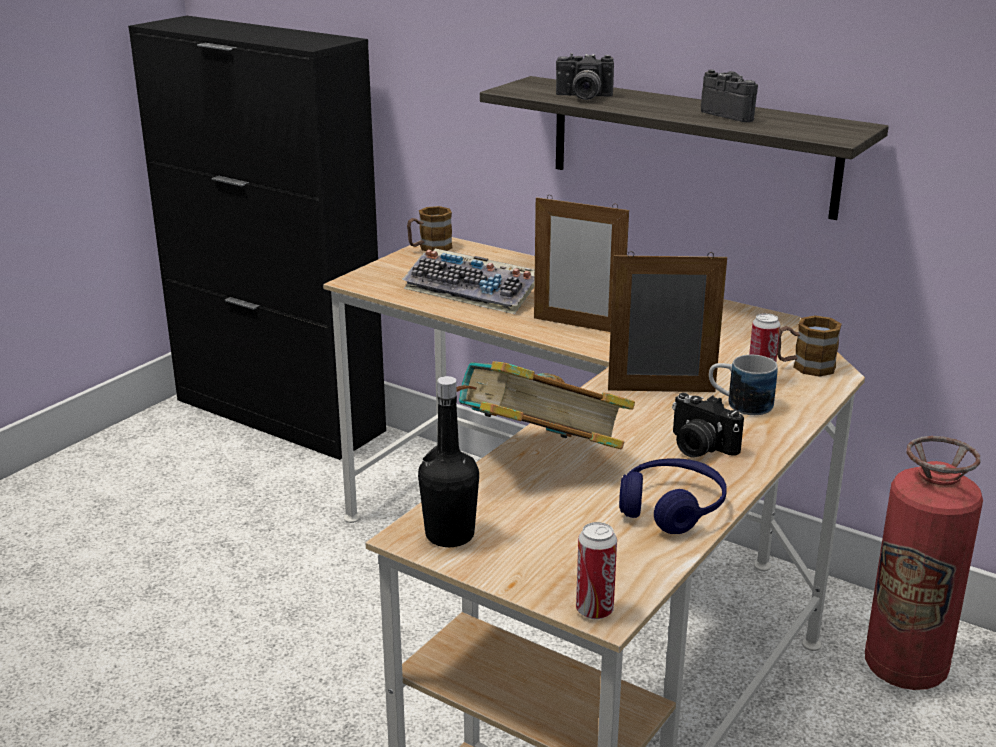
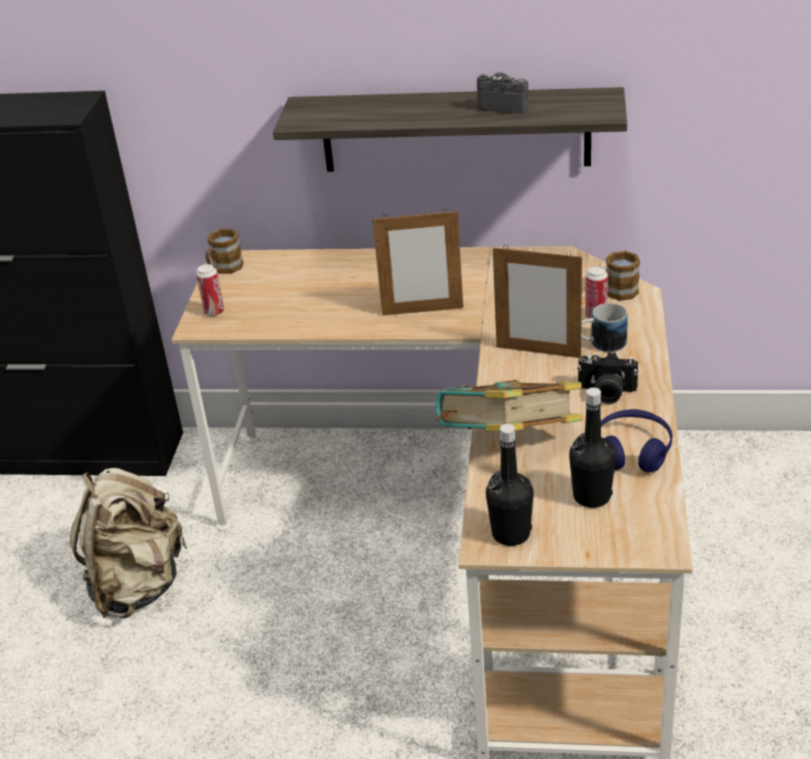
camera: 25 degrees left, 10 degrees up
keyboard [402,249,535,314] -> none
camera [556,53,614,100] -> none
can [576,522,617,619] -> can moved to [196,264,224,317]
picture frame [608,251,727,392] -> picture frame turned 135 degrees counterclockwise [493,245,582,358]
fire extinguisher [865,436,983,690] -> none
none -> beige backpack [70,468,188,619]
none -> black bottle [569,388,616,508]

